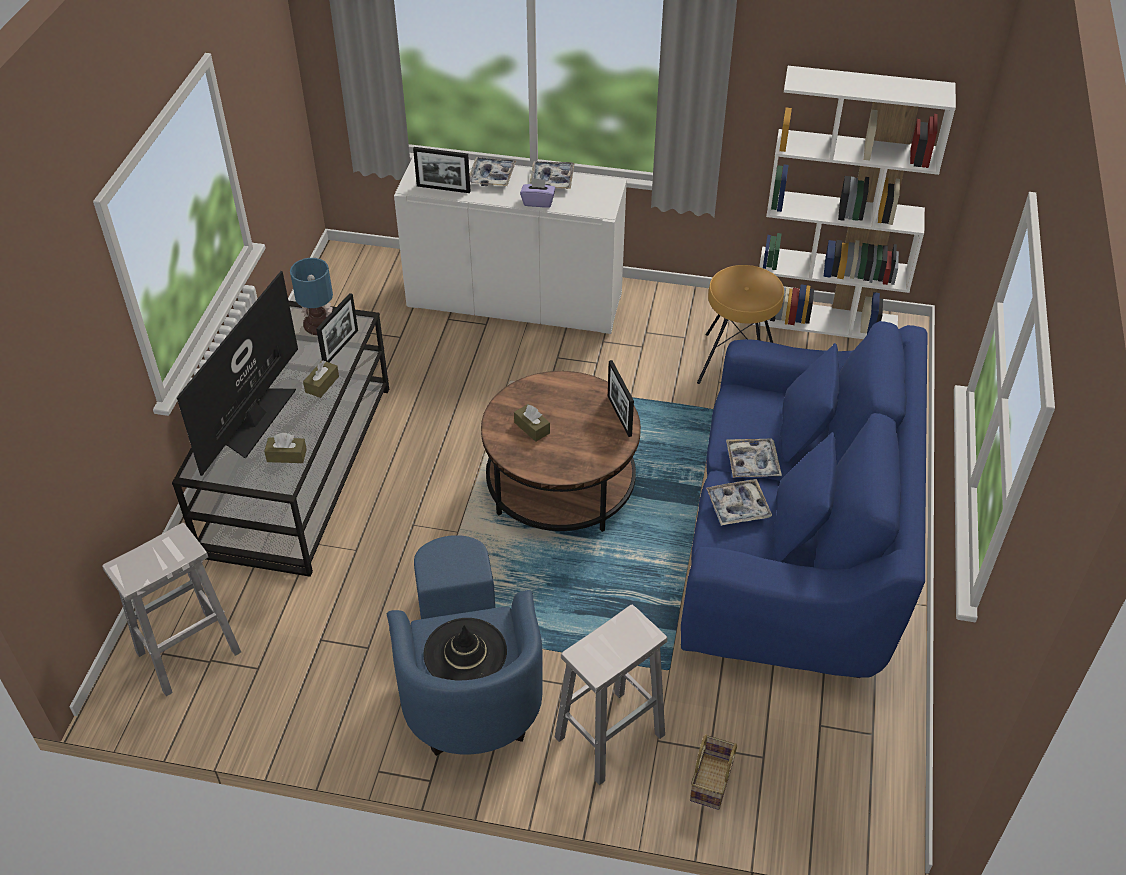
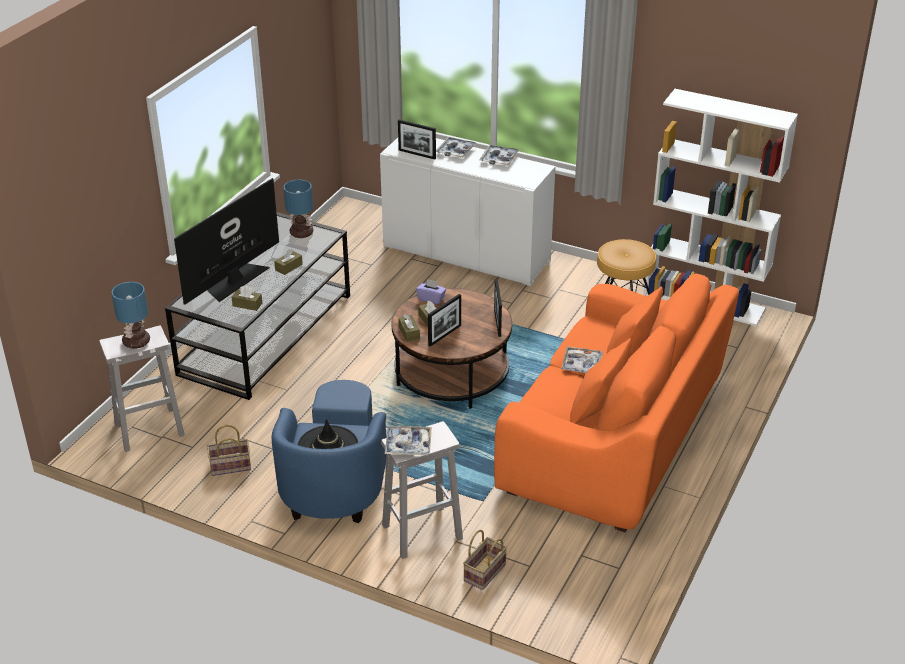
camera: 15 degrees right, 10 degrees down
picture frame [316,293,358,362] -> picture frame moved to [428,294,461,347]
purple tissue box [520,178,555,208] -> purple tissue box moved to [416,279,446,304]
blue sofa [681,321,928,678] -> orange sofa [494,273,739,532]
tray [706,479,772,526] -> tray moved to [385,426,432,456]
none -> table lamp [112,282,150,349]
none -> basket [207,425,251,476]
none -> brown tissue box [398,314,420,342]

